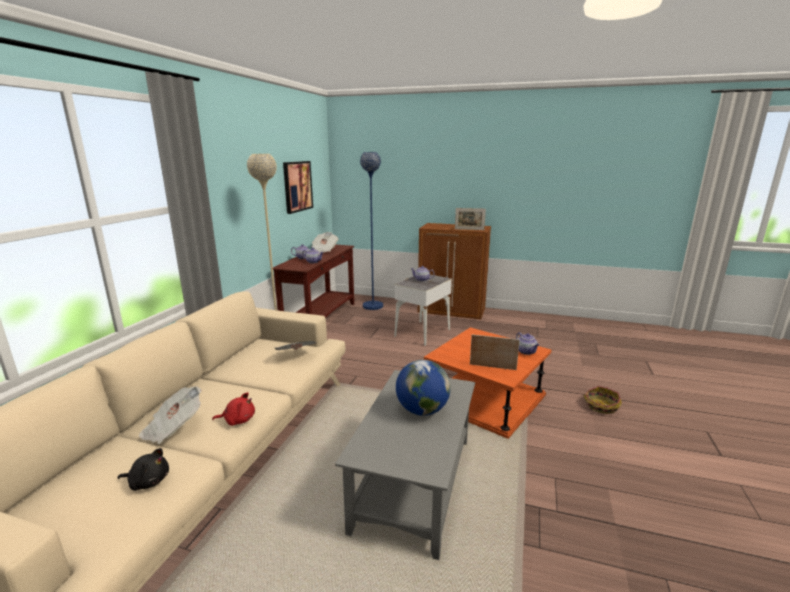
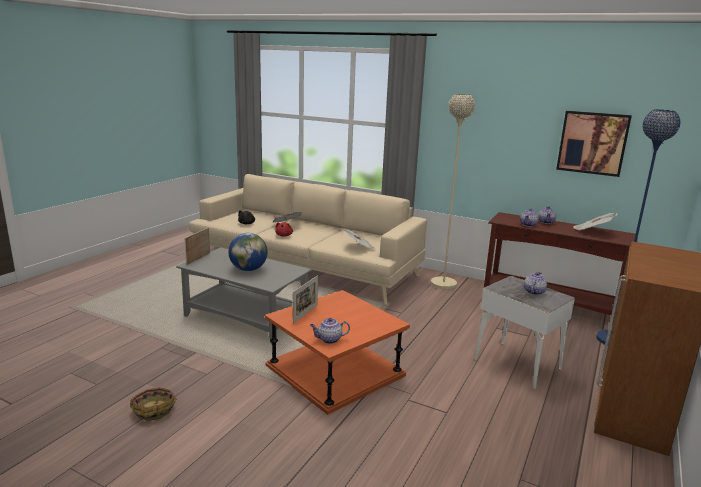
camera: 100 degrees right, 0 degrees up
picture frame [455,208,486,230] -> picture frame moved to [185,227,210,265]
basket [583,386,622,414] -> basket moved to [130,387,176,421]

